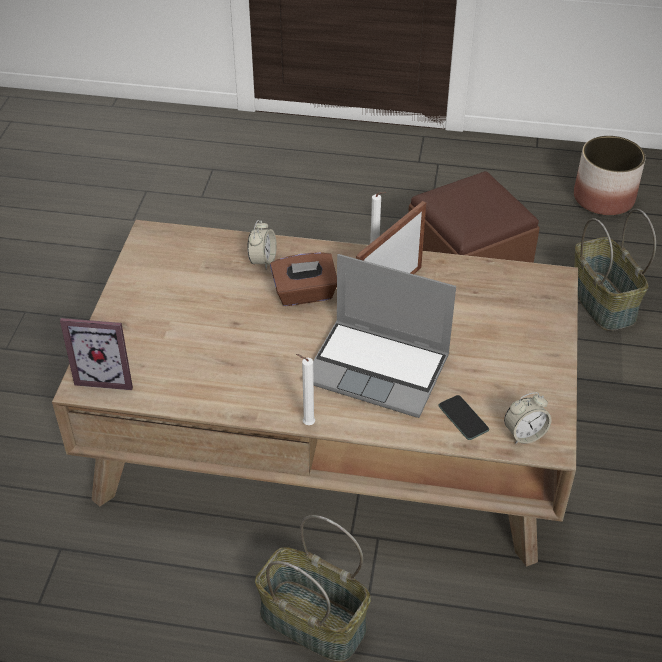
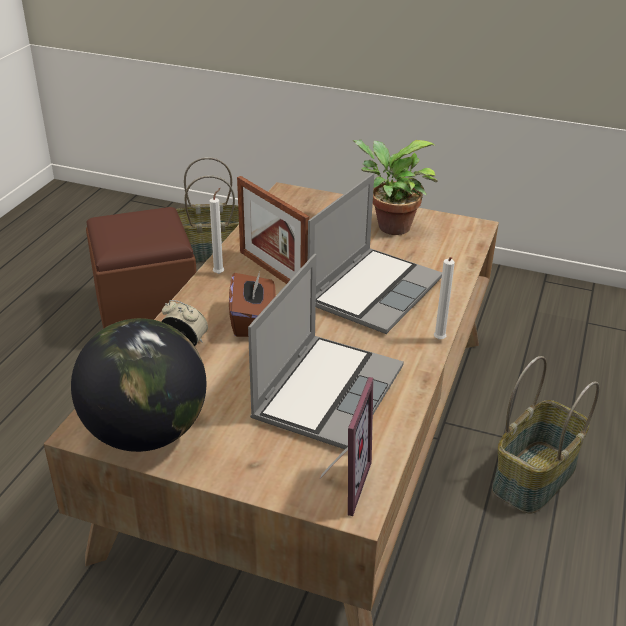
camera: 80 degrees left, 10 degrees down
phone [439,395,489,440] -> none
alarm clock [504,392,551,444] -> none
planter [574,136,646,215] -> none
none -> globe [71,318,207,452]
none -> laptop [248,254,404,449]
none -> potted plant [353,140,438,235]

